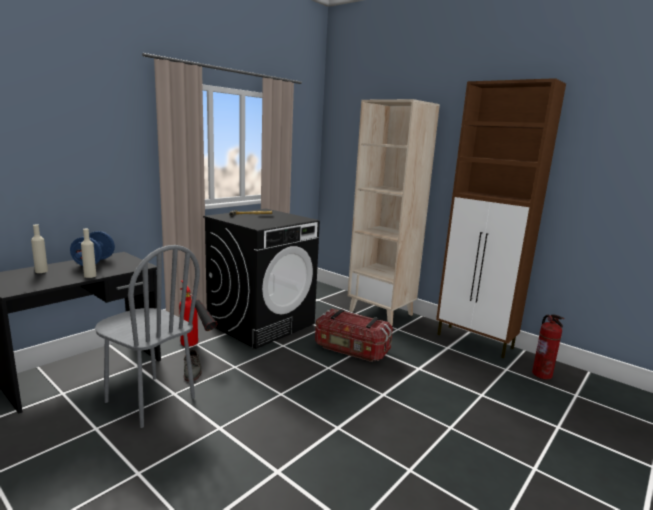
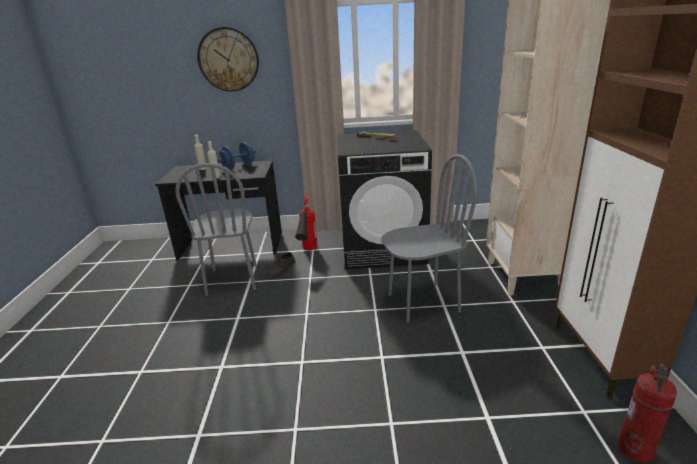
camera: 50 degrees right, 10 degrees up
storage box [315,309,393,362] -> grey chair [381,154,477,323]
none -> wall clock [197,27,259,92]

